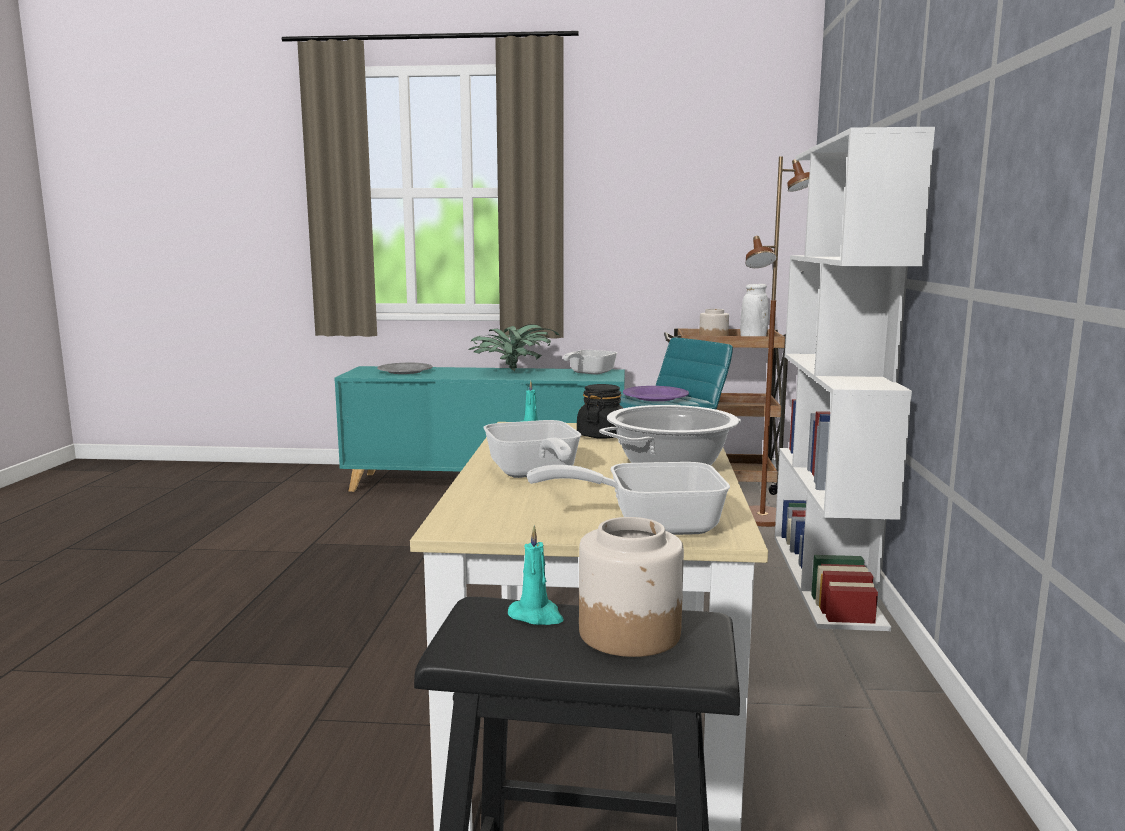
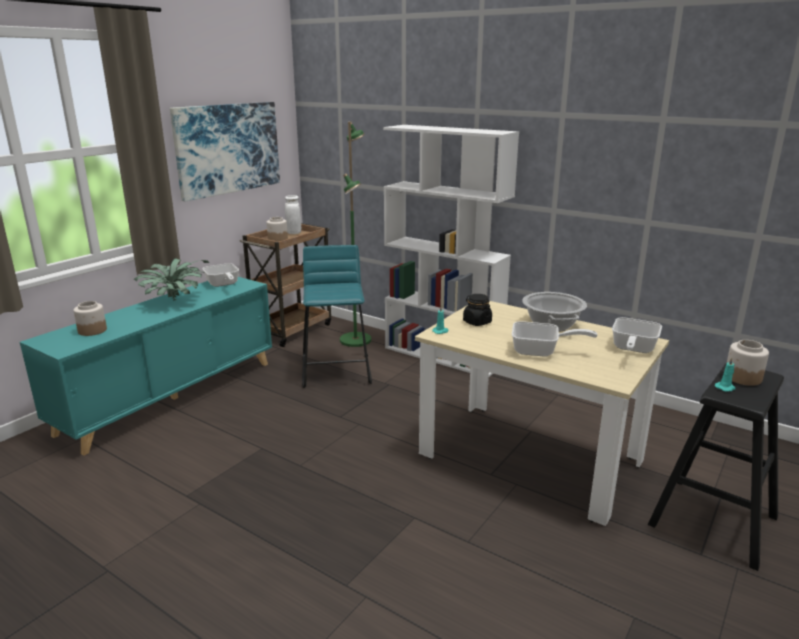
camera: 60 degrees left, 10 degrees up
grey plate [377,363,432,374] -> jar [73,301,107,336]
purple plate [623,386,689,401] -> none
brown floor lamp [745,156,809,527] -> green floor lamp [340,121,371,347]
none -> picture [170,102,280,201]

